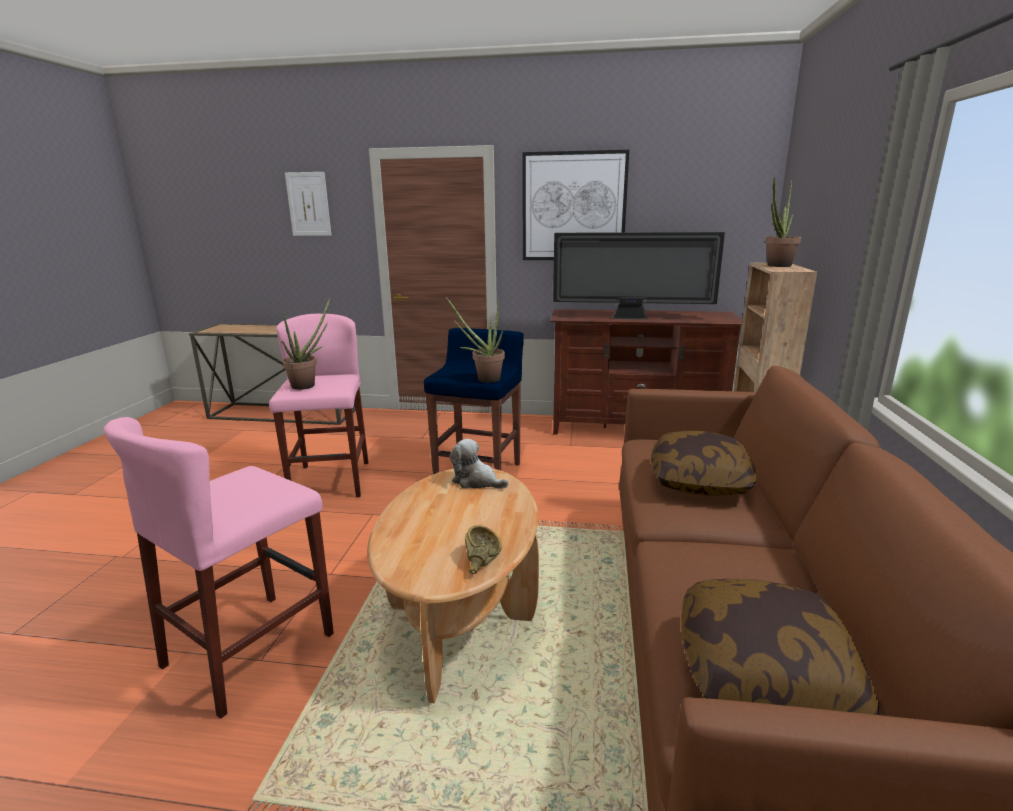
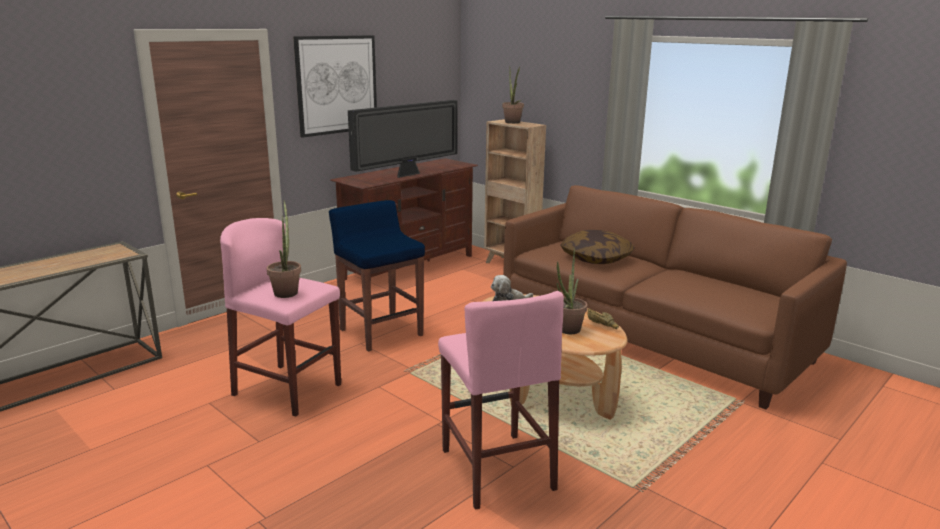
camera: 55 degrees left, 0 degrees up
picture [285,172,331,236] -> none
potted plant [446,297,505,383] -> potted plant moved to [557,248,587,334]
pillow [681,579,879,715] -> none

